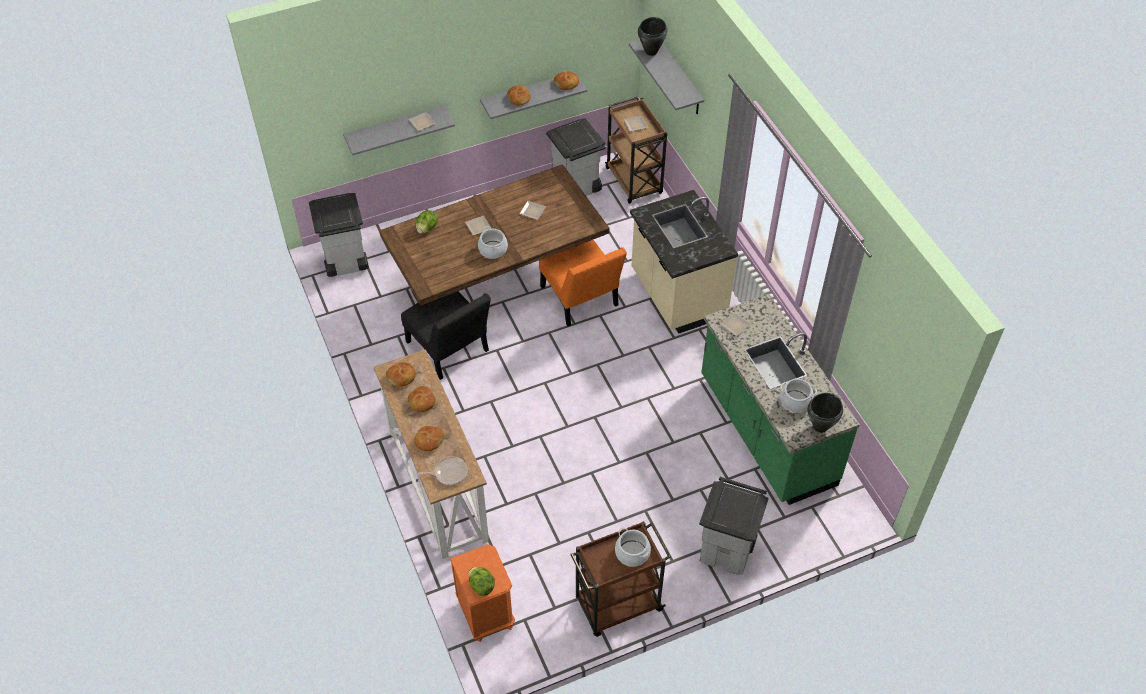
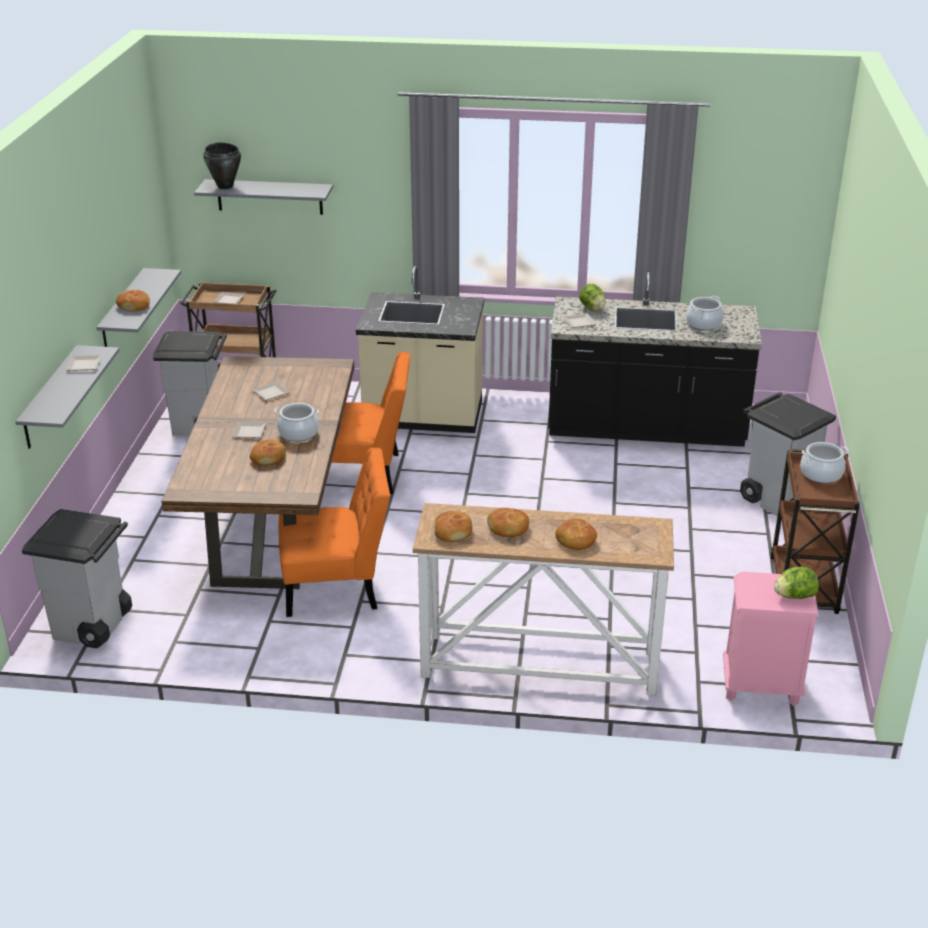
camera: 60 degrees left, 20 degrees down
black chair [401,292,491,380] -> orange chair [279,448,390,617]
lettuce [416,210,439,234] -> lettuce moved to [579,284,606,311]
frying pan [418,456,467,485] -> none
orange nightstand [450,544,515,642] -> pink nightstand [723,572,819,706]
bread [554,72,579,90] -> bread moved to [250,440,286,465]
green counter [701,294,860,505] -> black counter [549,272,762,447]
black cooking pot [808,393,843,433] -> none

